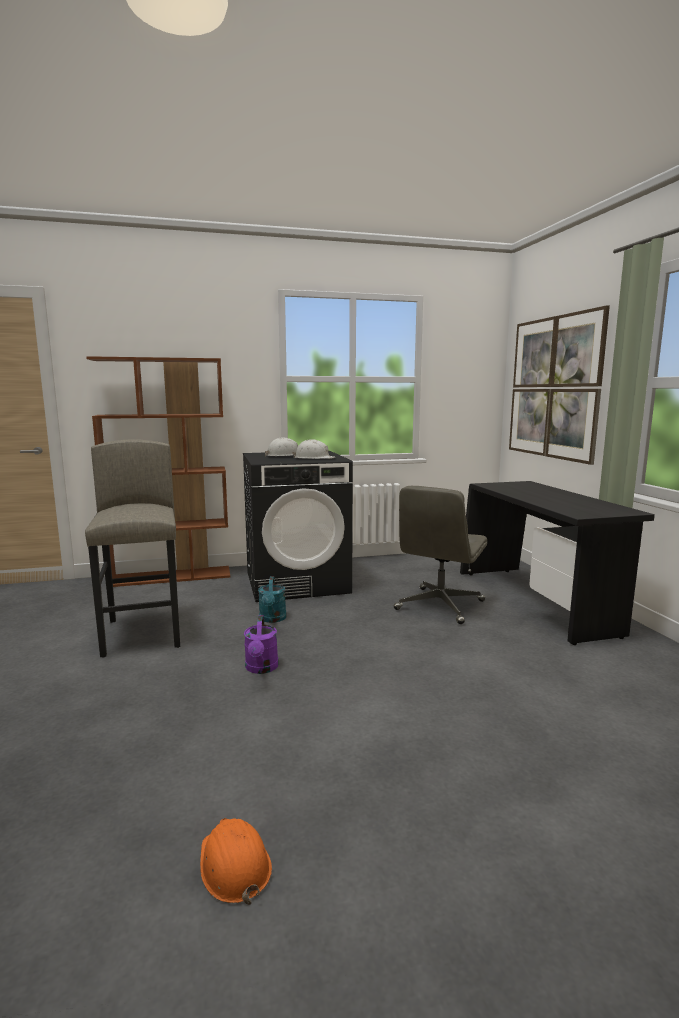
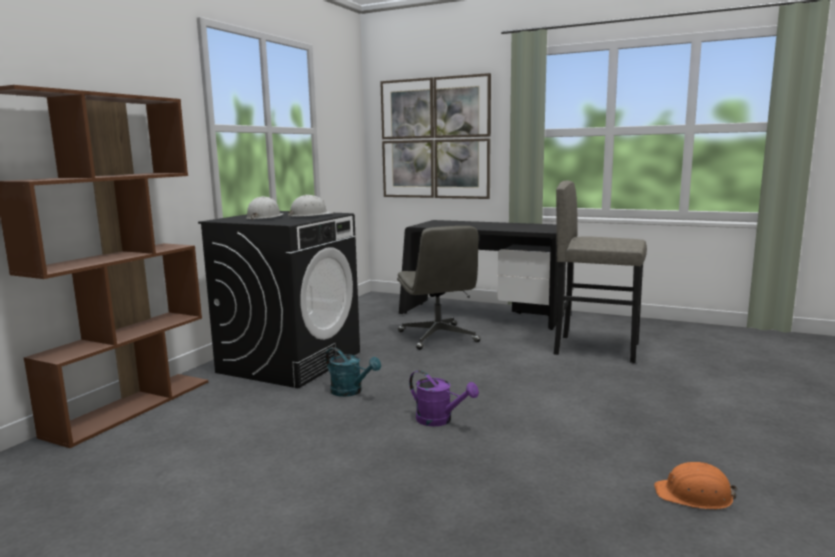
camera: 50 degrees left, 0 degrees up
grey stool [85,439,180,657] -> grey stool moved to [554,181,647,363]

